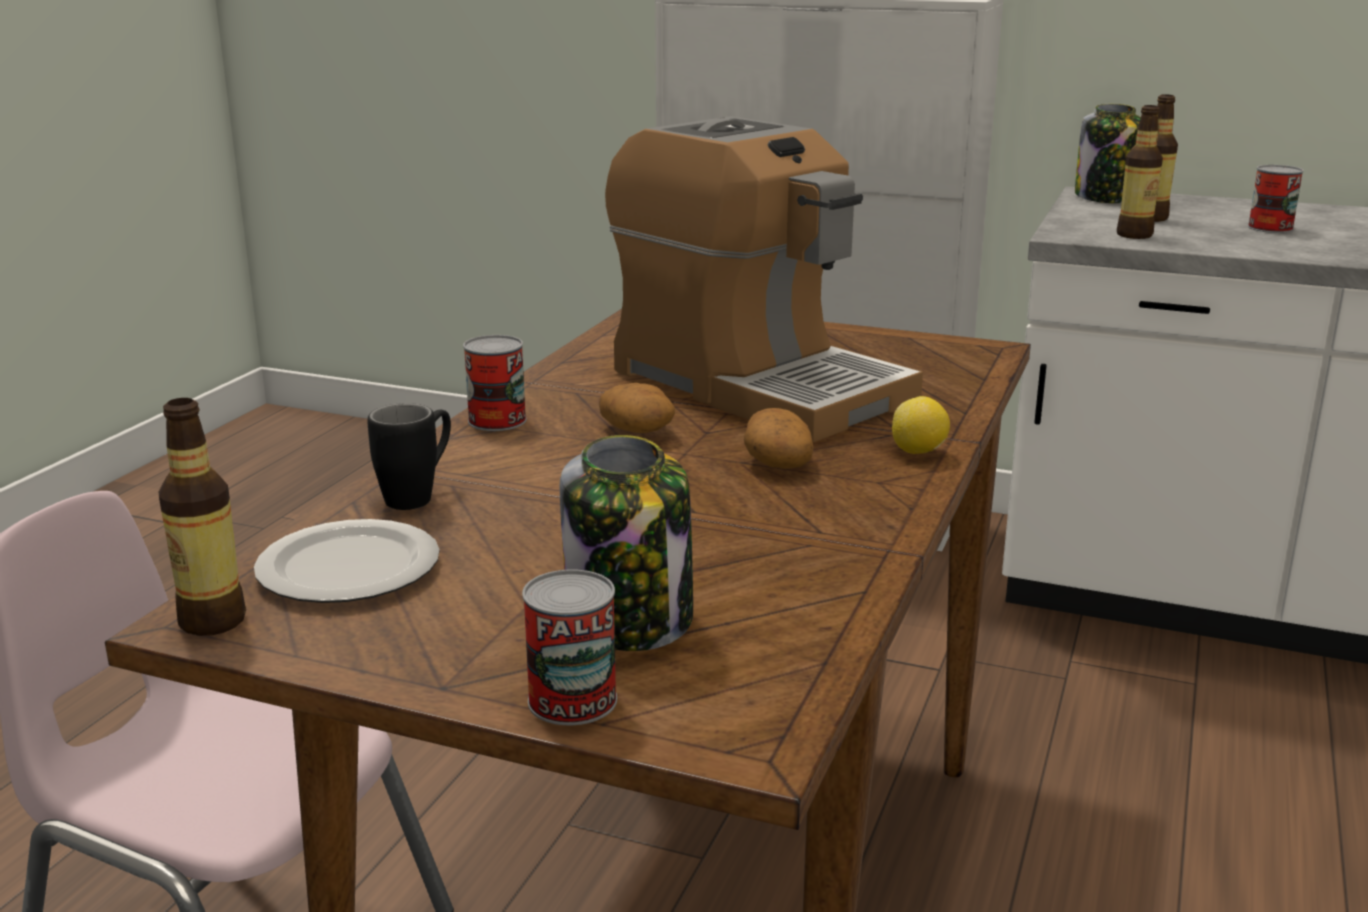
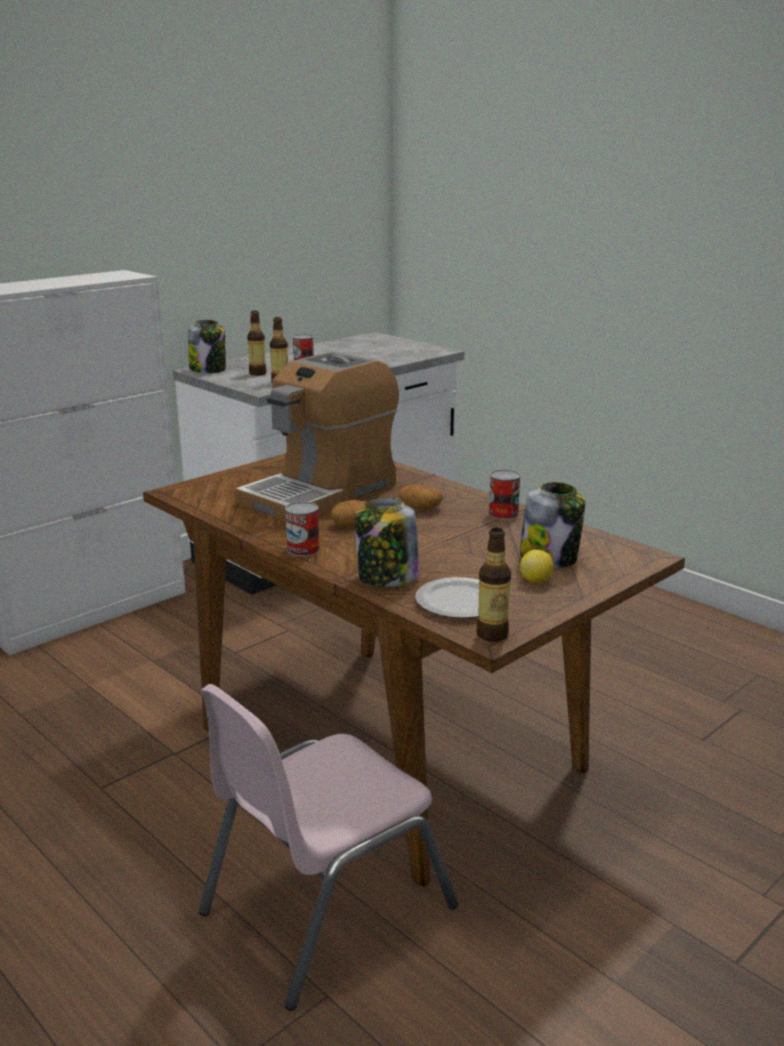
camera: 65 degrees left, 0 degrees up
black mug [367,403,451,510] -> jar [355,498,419,587]
can [522,569,617,725] -> can moved to [489,469,521,519]
coffee machine [605,116,923,442] -> coffee machine turned 150 degrees clockwise [235,351,399,522]
lemon [892,396,950,454] -> lemon moved to [520,549,554,583]

